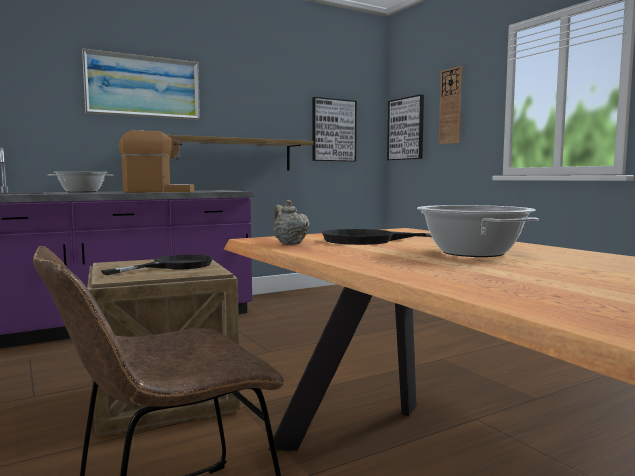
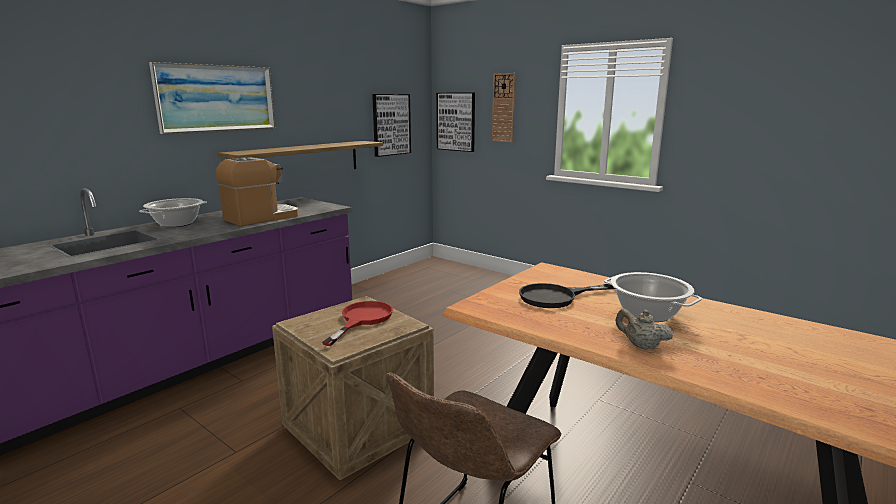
camera: 20 degrees left, 10 degrees up
black frying pan [101,254,213,275] -> red frying pan [322,301,393,346]
beige teapot [274,200,310,245] -> beige teapot moved to [615,309,673,350]

